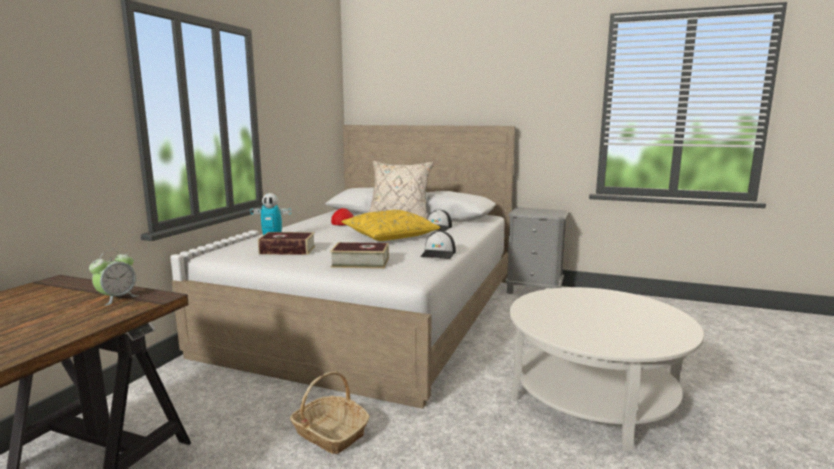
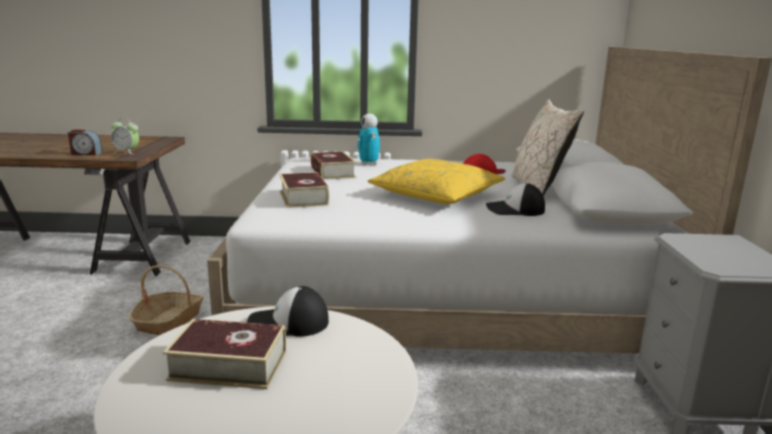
camera: 70 degrees right, 5 degrees up
cap [420,231,456,259] -> cap moved to [247,286,329,337]
none -> alarm clock [68,130,102,155]
none -> book [163,319,286,389]

